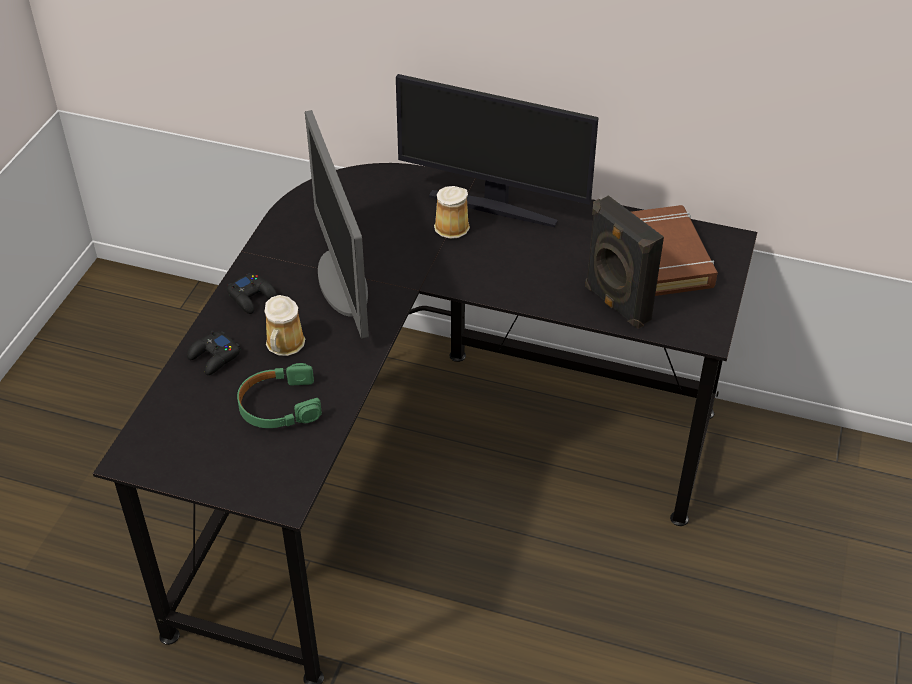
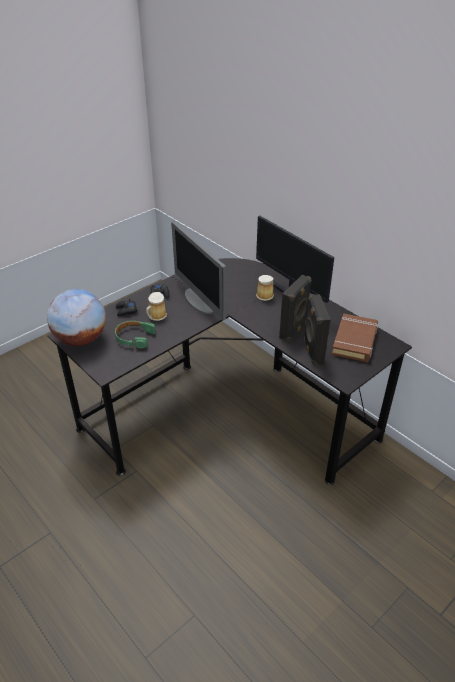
camera: 30 degrees right, 5 degrees down
monitor [305,110,369,339] -> monitor turned 45 degrees counterclockwise [171,221,226,320]
none -> globe [47,289,106,346]
none -> black speaker [279,275,312,342]

